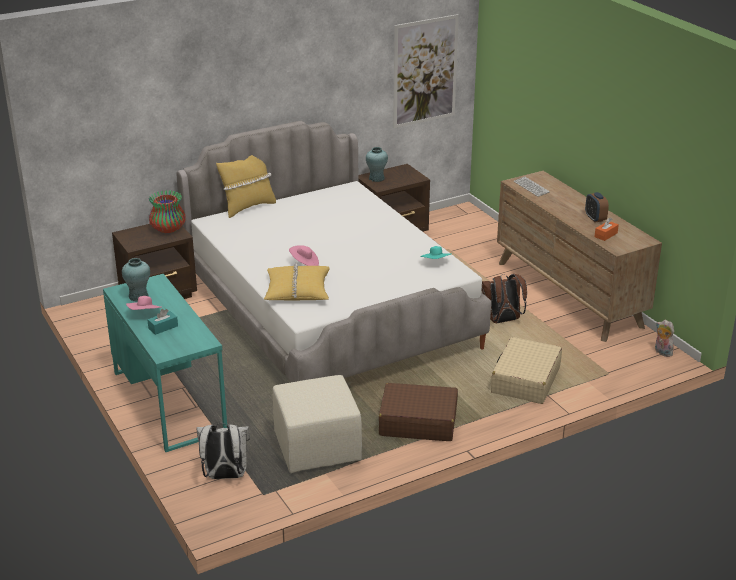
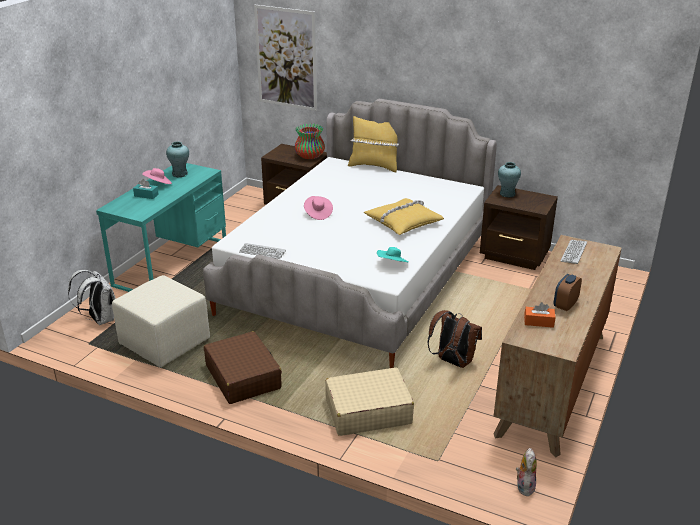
camera: 55 degrees right, 0 degrees up
yellow pillow [264,261,330,301] -> yellow pillow moved to [364,198,444,235]
picture [393,14,459,128] -> picture moved to [254,5,317,111]
none -> keyboard [239,243,286,259]

